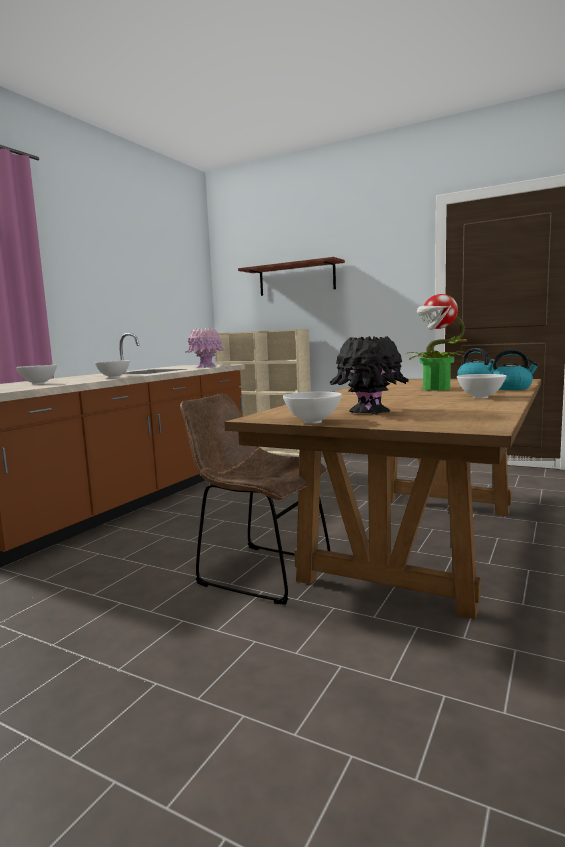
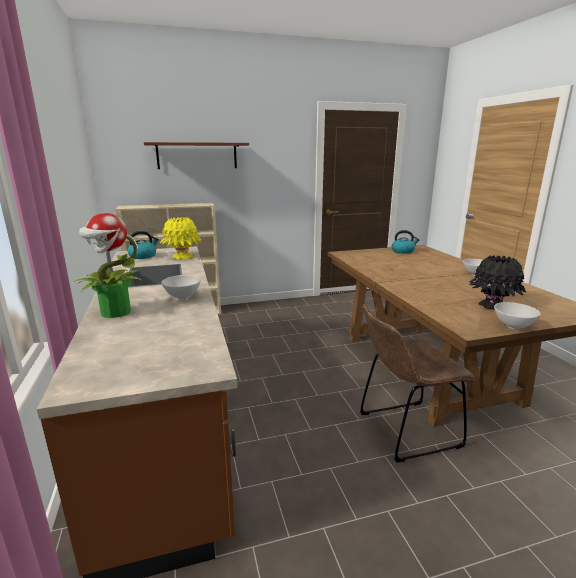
camera: 45 degrees left, 10 degrees up
white bowl [16,365,57,384] -> none
pink vase [185,328,225,368] -> yellow vase [160,217,201,259]
potted plant [408,294,467,391] -> potted plant moved to [74,213,141,318]
kettle [490,350,539,390] -> kettle moved to [127,231,159,259]

